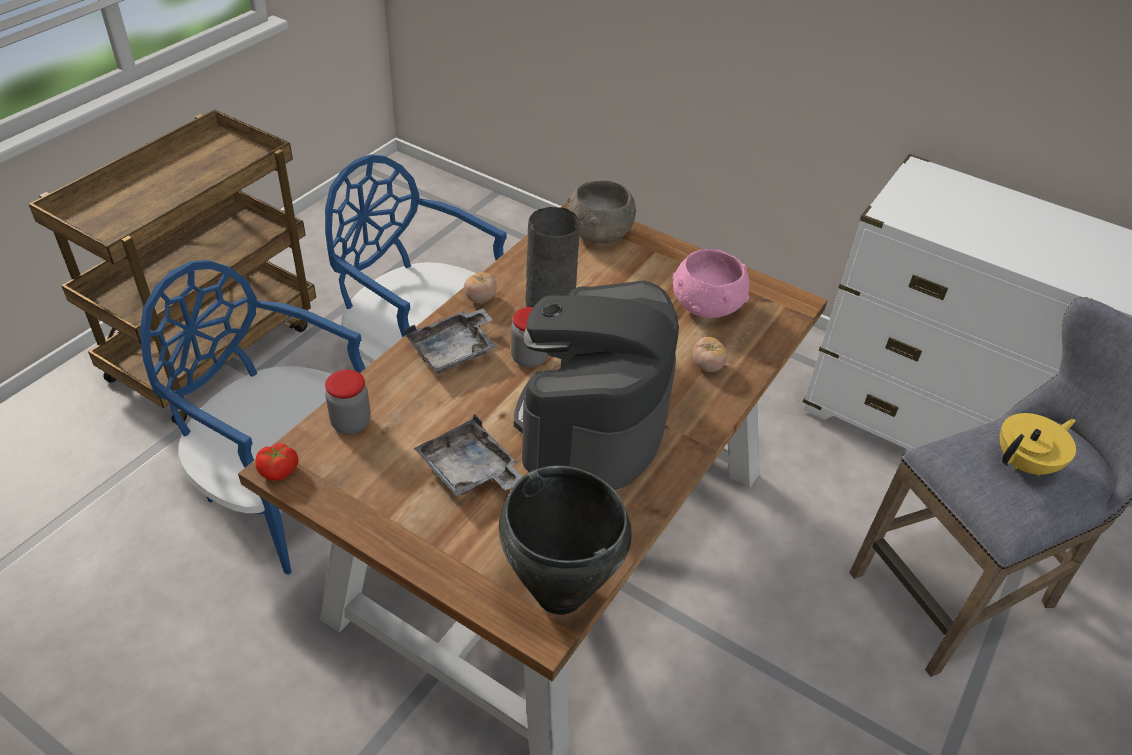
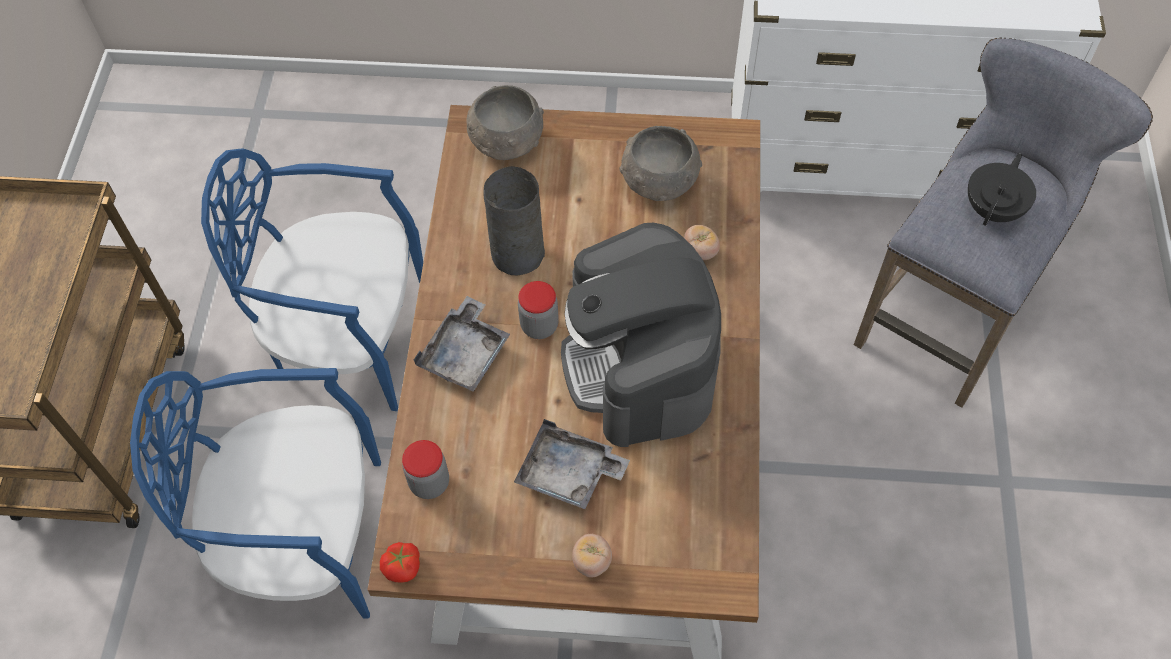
camera: 25 degrees left, 15 degrees up
tomato [464,272,497,303] -> tomato moved to [572,534,612,577]
black cooking pot [499,466,632,615] -> none
pink bowl [673,249,749,318] -> grey bowl [619,126,702,201]
yellow teapot [1000,413,1076,476] -> black teapot [968,153,1036,226]

